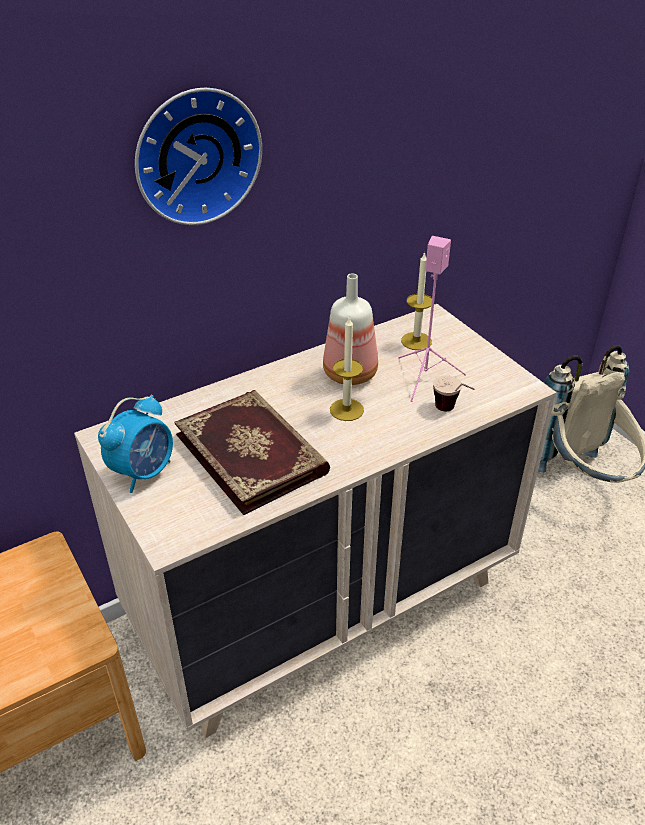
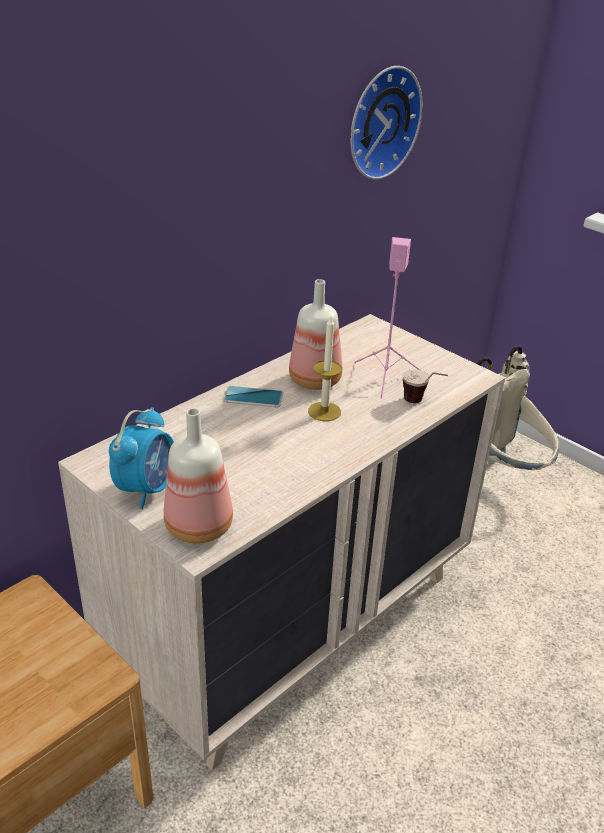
camera: 15 degrees left, 5 degrees down
wall clock [135,88,262,225] -> wall clock moved to [350,66,423,180]
book [174,390,330,515] -> none
candle [401,252,432,350] -> none
none -> bottle [164,408,233,543]
none -> phone [223,386,283,407]

